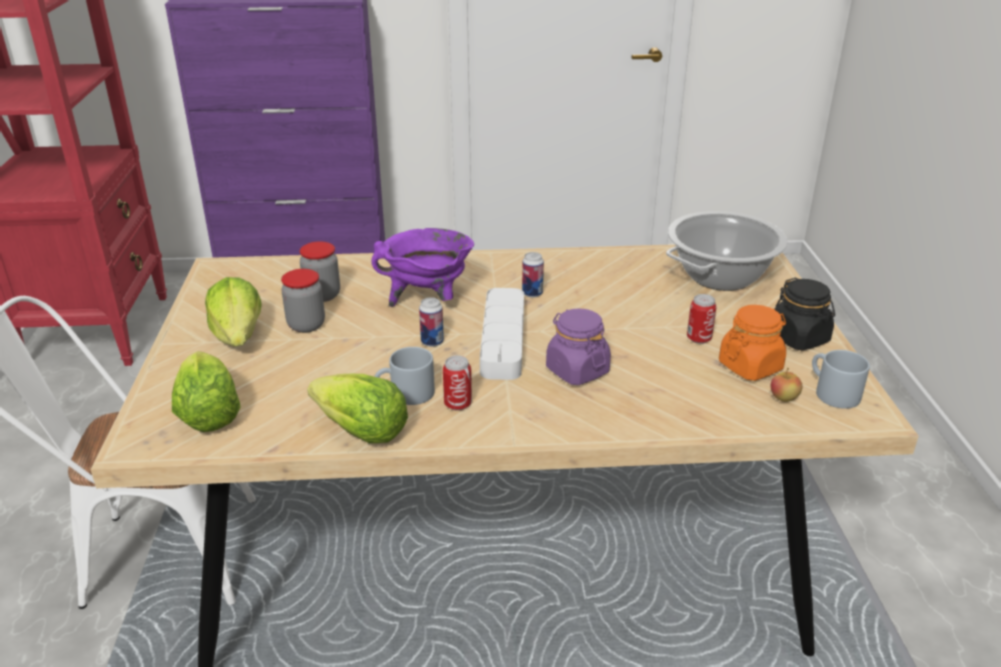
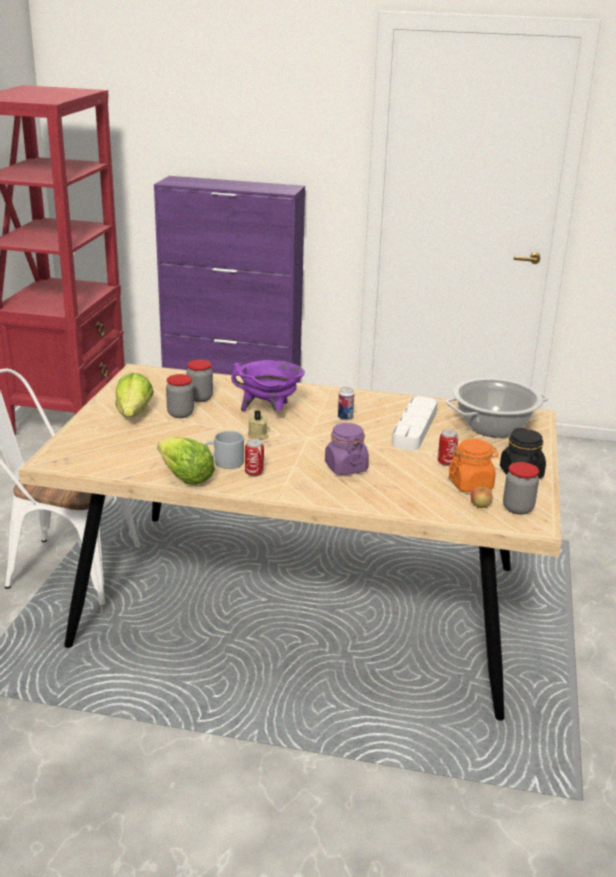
camera: 15 degrees right, 5 degrees down
lettuce [172,351,241,432] -> none
can [419,297,444,347] -> beige candle [248,410,268,440]
white tray [480,288,524,380] -> white tray moved to [392,396,438,450]
grey mug [812,350,870,409] -> jar [503,462,539,515]

